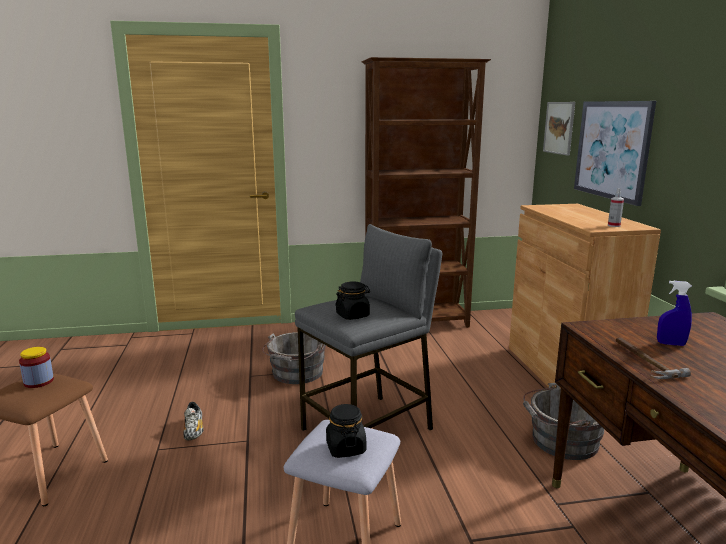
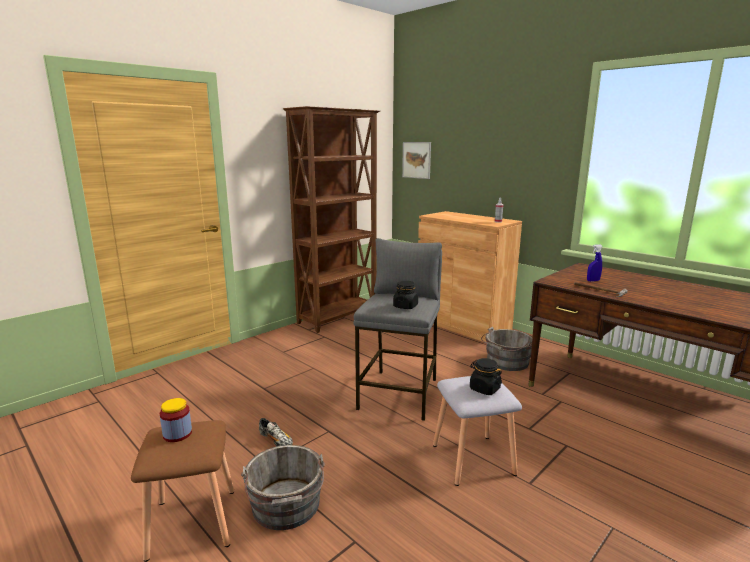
camera: 35 degrees left, 0 degrees up
grey bucket [262,332,326,384] -> grey bucket moved to [241,445,325,530]
picture [574,101,656,206] -> none

